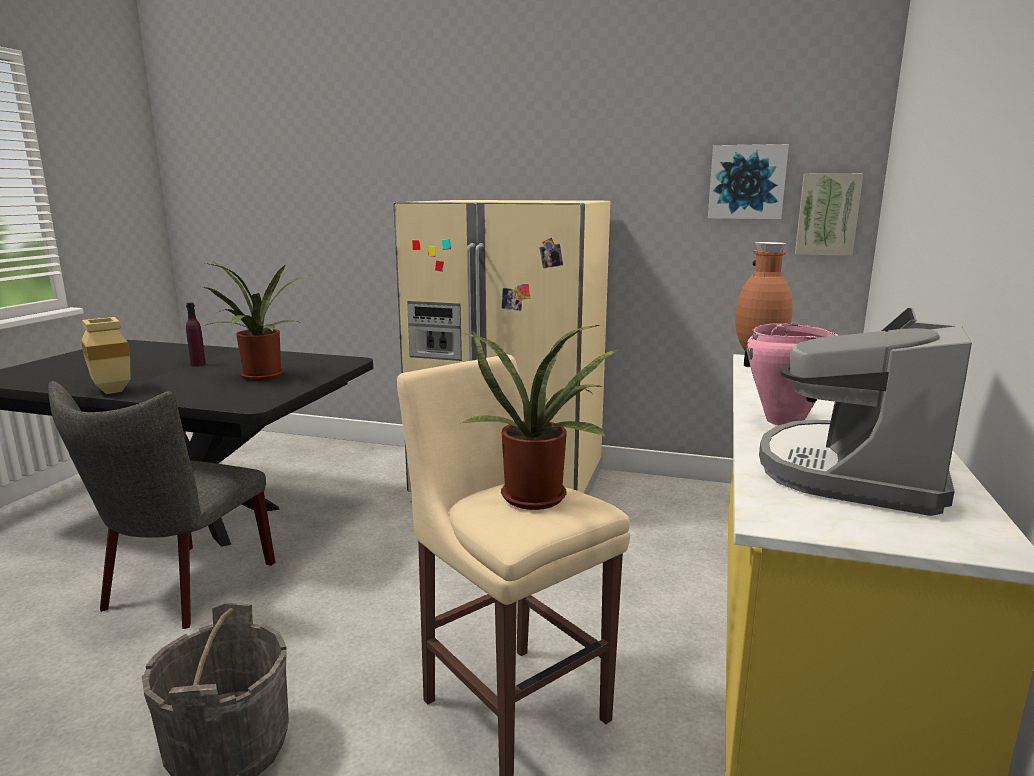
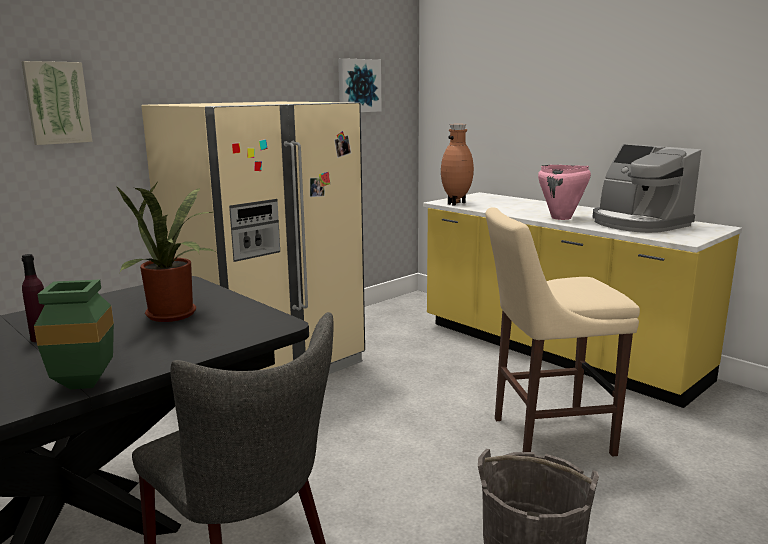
camera: 60 degrees left, 0 degrees up
beige vase [81,317,131,394] -> green vase [34,280,114,389]
potted plant [462,325,624,510] -> none
picture [795,173,863,256] -> picture moved to [21,61,93,145]

